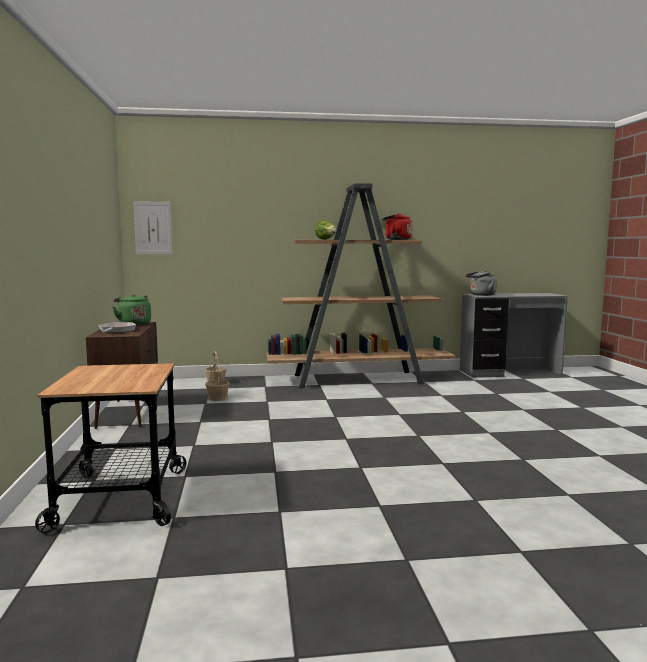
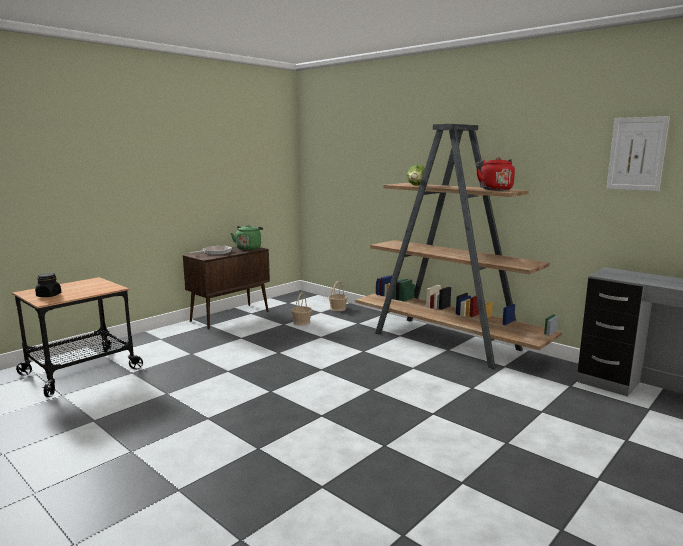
camera: 50 degrees right, 5 degrees up
picture [134,201,173,255] -> picture moved to [606,116,670,191]
grey kettle [466,270,497,296] -> none
none -> black jar [35,273,61,297]

